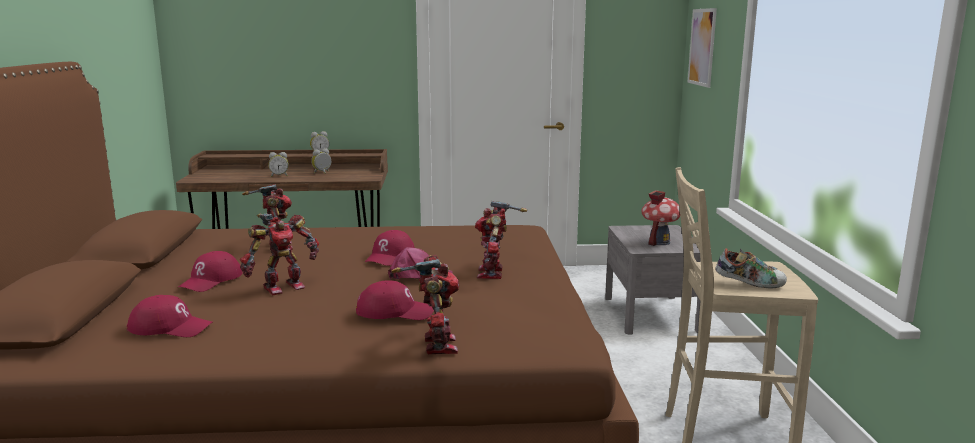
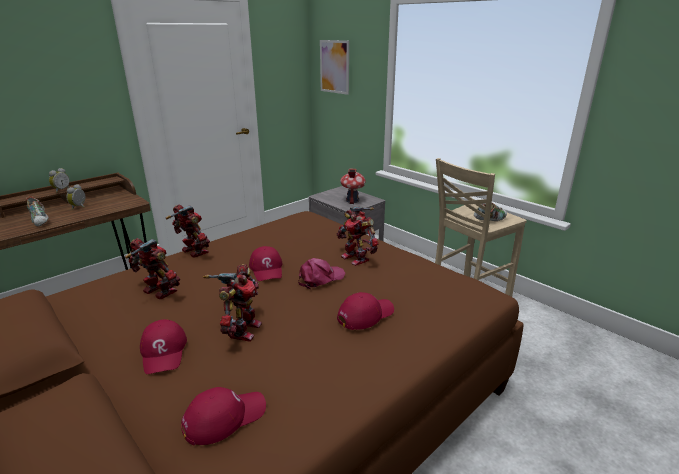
camera: 40 degrees left, 10 degrees up
alarm clock [268,152,289,177] -> shoe [26,196,49,227]
toy robot [391,255,459,354] -> toy robot moved to [166,204,210,258]

